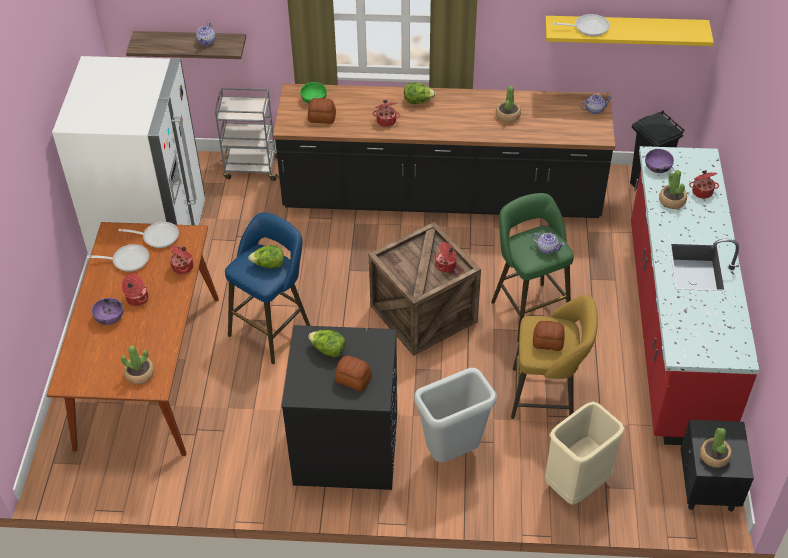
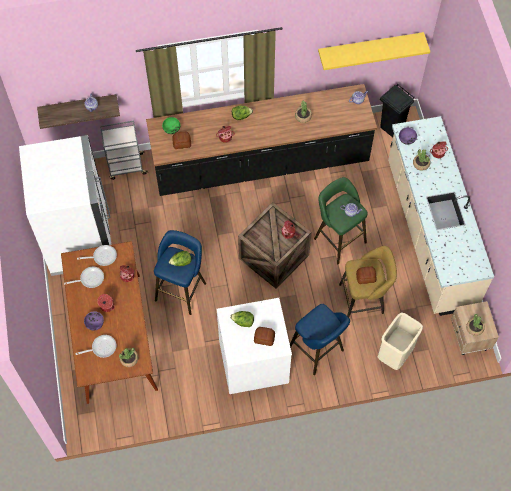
camera: 15 degrees left, 15 degrees up
black washing machine [281,325,397,490] -> white washing machine [217,298,292,394]
grey trash can [414,368,497,462] -> blue stool [290,304,350,375]
frying pan [552,14,610,36] -> frying pan moved to [75,335,116,358]
red counter [631,146,759,445] -> beige counter [388,116,494,316]
black nightstand [681,420,754,512] -> beige nightstand [451,301,499,355]

